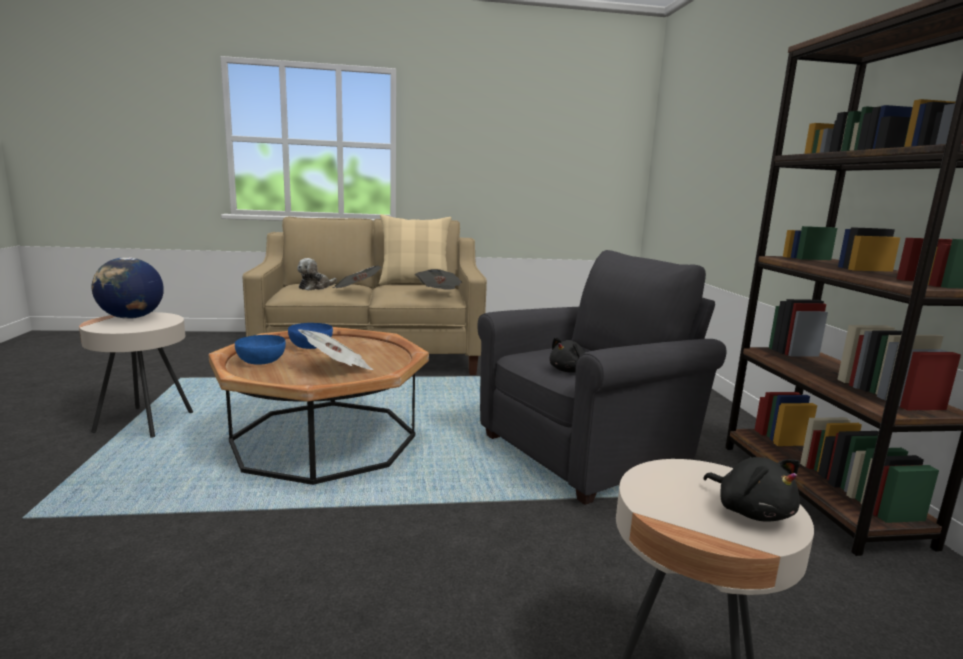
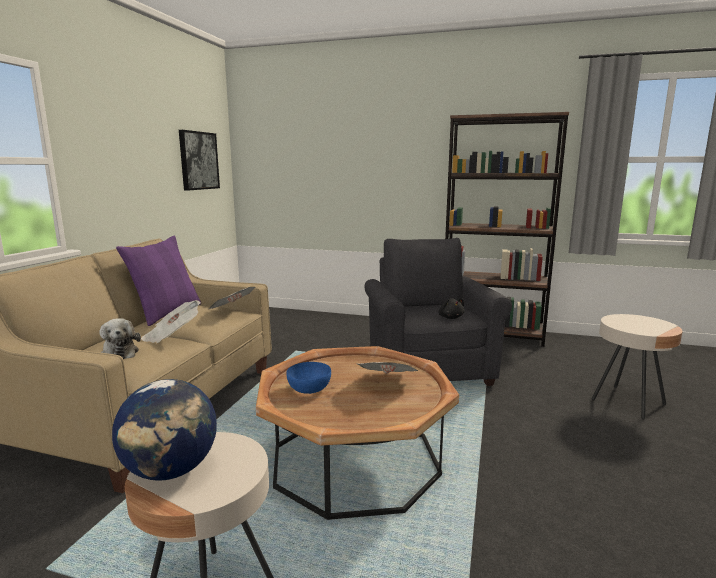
camera: 65 degrees left, 0 degrees up
blue bowl [235,335,286,365] -> none
beige pillow [379,214,452,285] -> purple pillow [116,236,201,326]
black plush toy [703,457,800,521] -> none
none -> picture [179,130,220,191]

